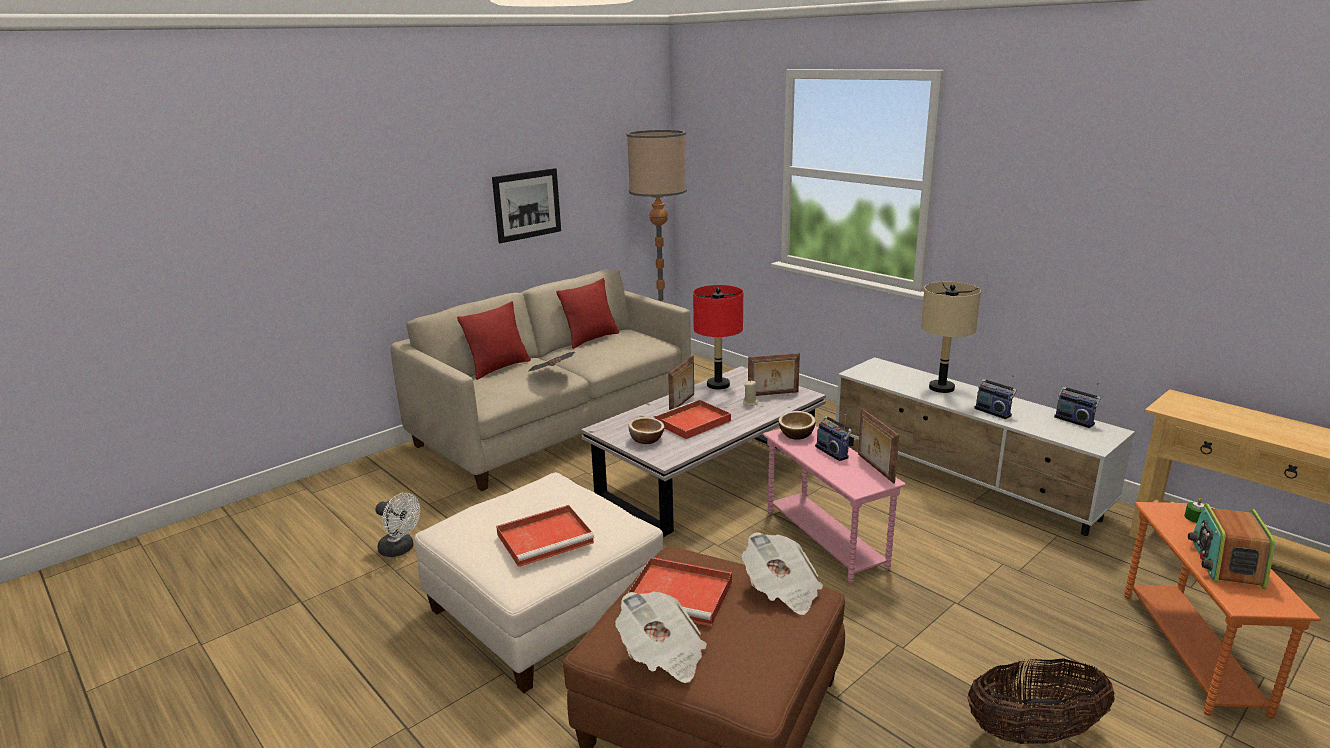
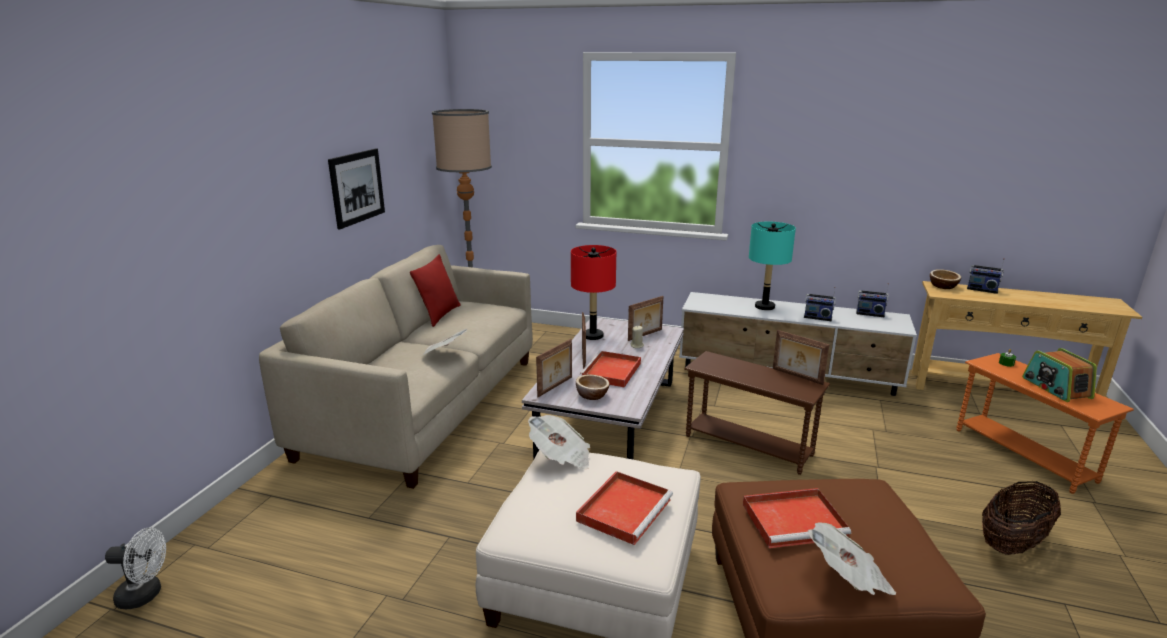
camera: 30 degrees left, 0 degrees up
white fan [375,493,420,557] -> white fan moved to [105,527,166,609]
red pillow [457,301,531,380] -> none
newspaper [742,532,823,615] -> newspaper moved to [528,415,590,469]
pink side table [763,426,906,583] -> brown side table [684,351,830,475]
bowl [778,411,816,440] -> bowl moved to [930,269,961,289]
radio [815,414,852,461] -> radio moved to [967,258,1005,294]
beige table lamp [921,282,981,393] -> turquoise table lamp [749,222,796,310]
none -> picture frame [536,339,572,397]

